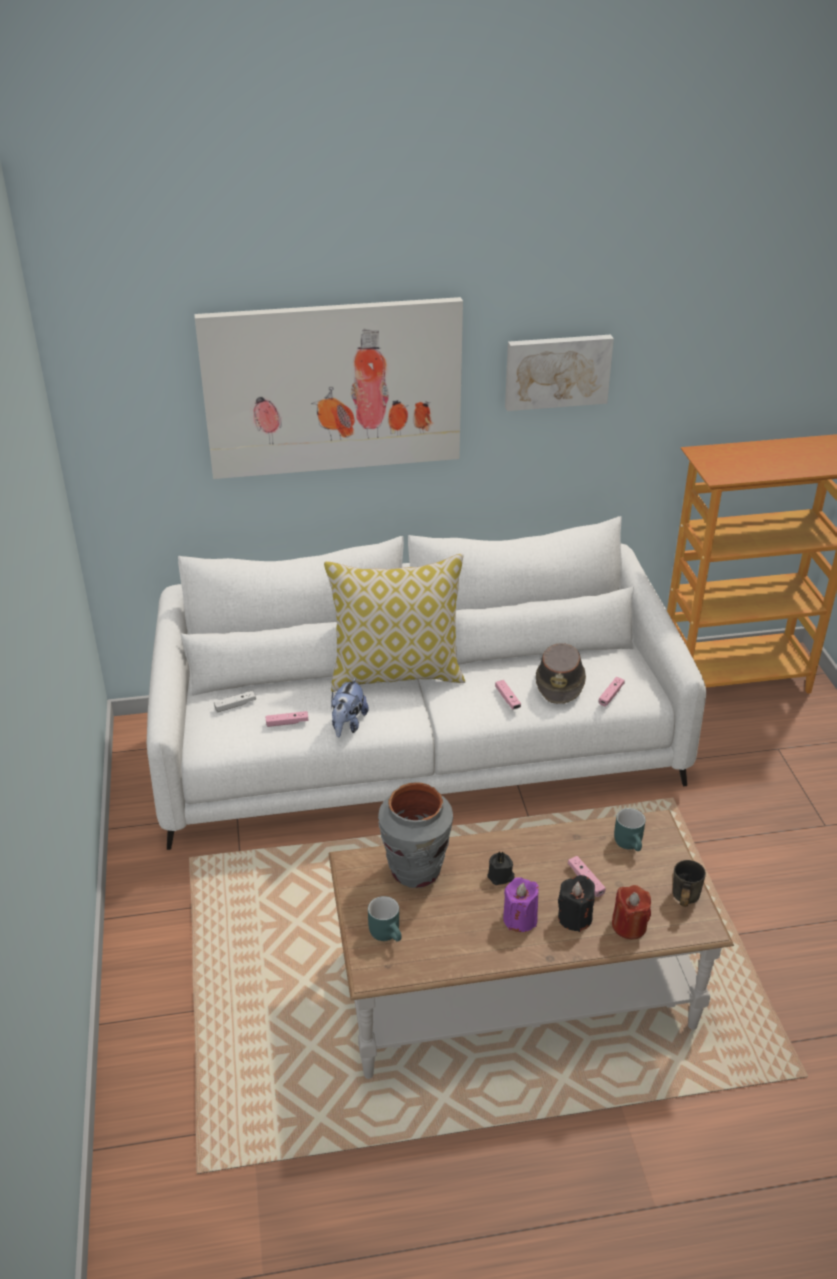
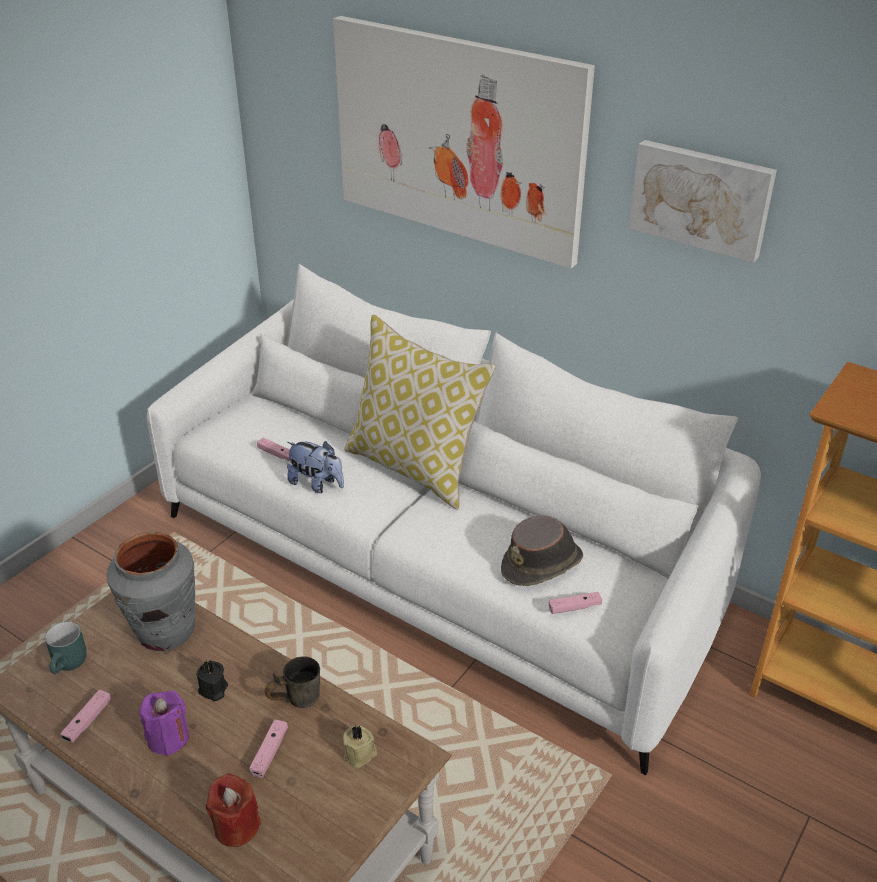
camera: 45 degrees right, 0 degrees up
white game controller [214,691,256,712] -> none
plush toy [331,677,369,737] -> plush toy turned 120 degrees counterclockwise [287,441,344,493]
pink game controller [495,680,521,710] -> pink game controller moved to [60,690,111,742]
black candle [558,875,595,932] -> none
turquoise mug [614,808,646,851] -> beige candle [343,725,377,768]
grey mug [673,860,706,907] -> grey mug moved to [265,656,320,708]

